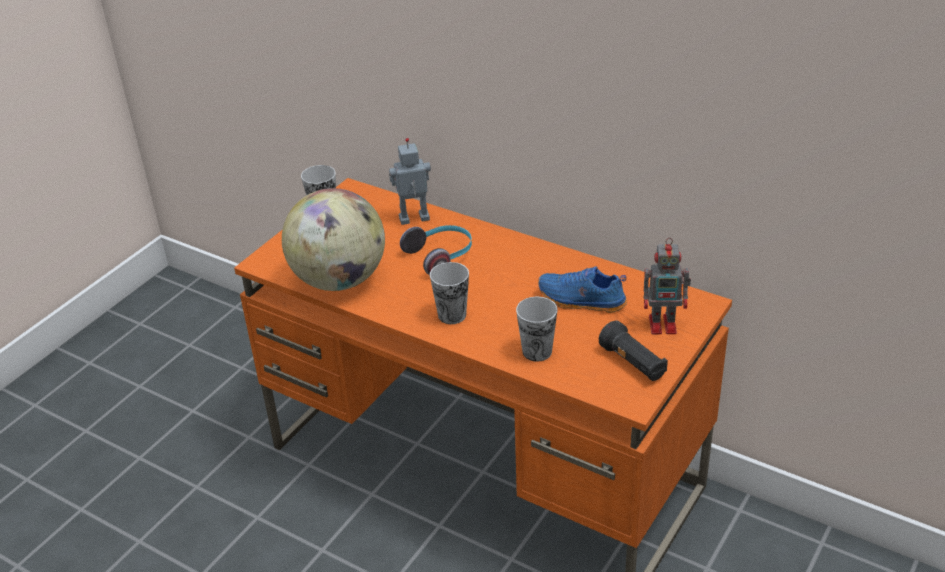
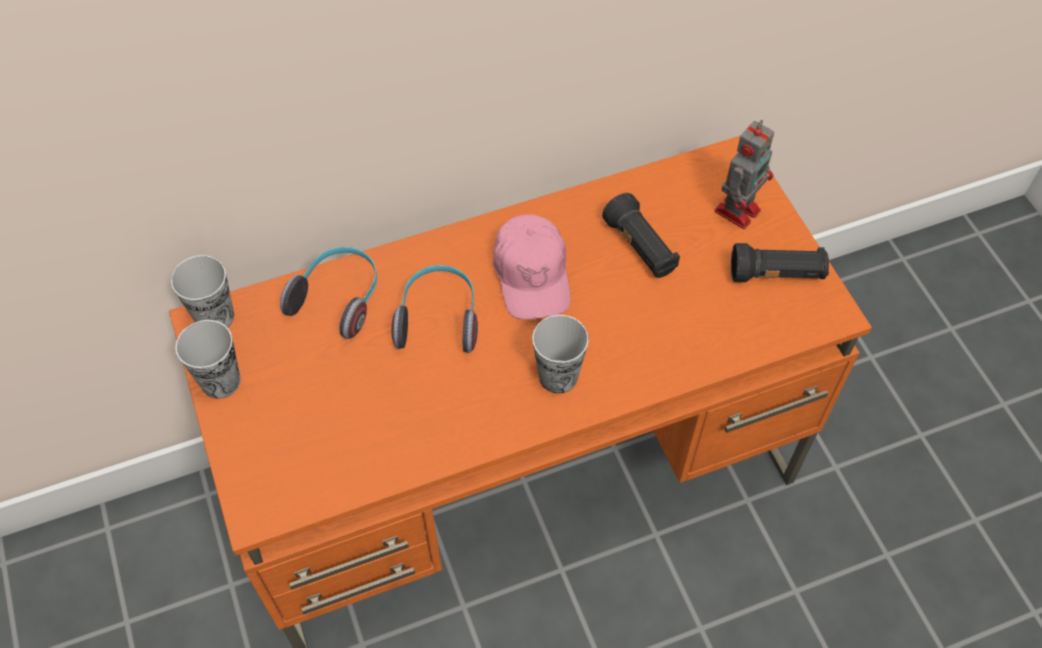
camera: 55 degrees left, 20 degrees up
globe [282,188,385,291] -> none
toy robot [389,138,431,225] -> headphones [280,247,377,339]
cup [516,297,558,362] -> cup moved to [171,255,234,328]
blue shoe [538,267,627,313] -> black flashlight [602,193,680,278]
none -> pink cap [493,214,571,320]

